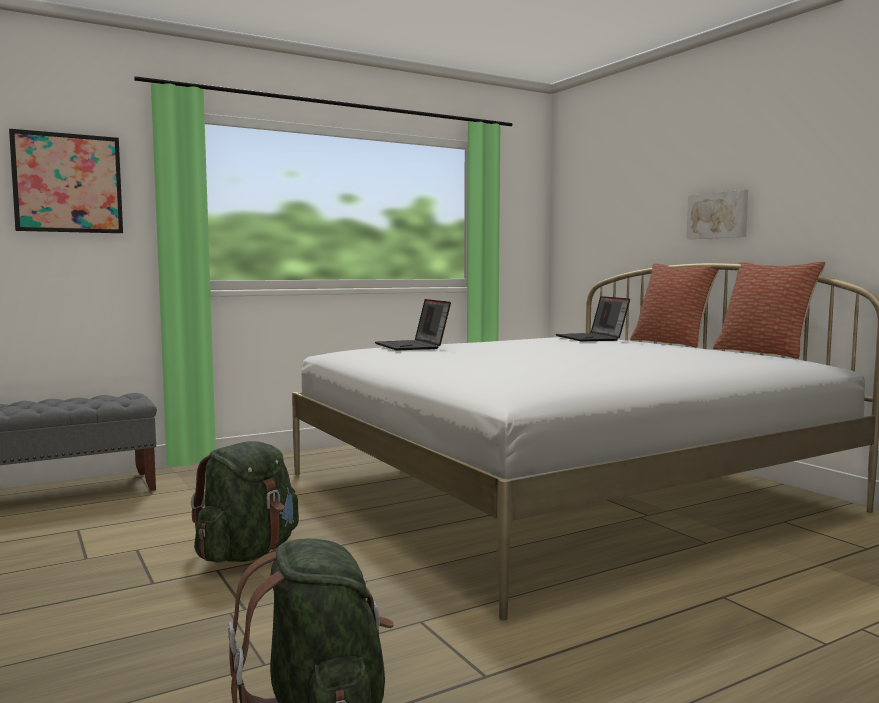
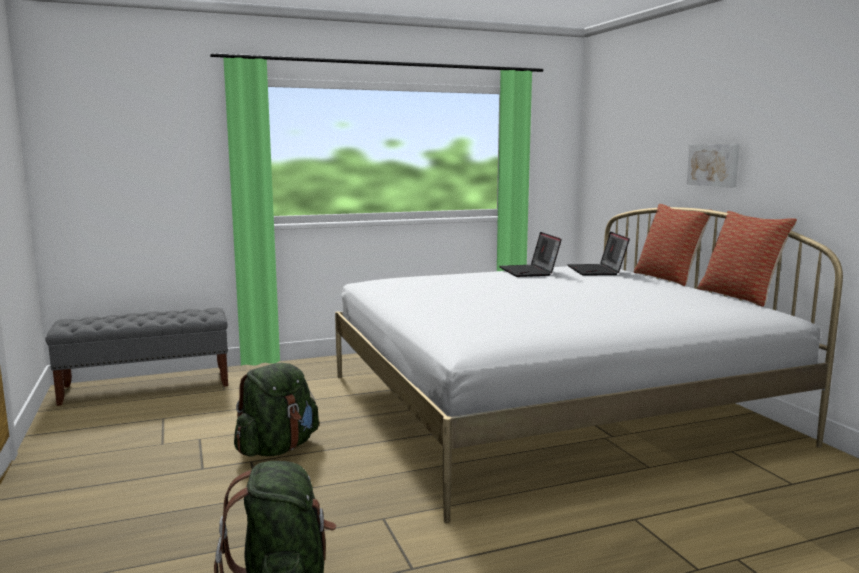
camera: 10 degrees right, 5 degrees up
picture [9,129,123,233] -> none
laptop [375,299,451,351] -> laptop moved to [499,232,562,277]

